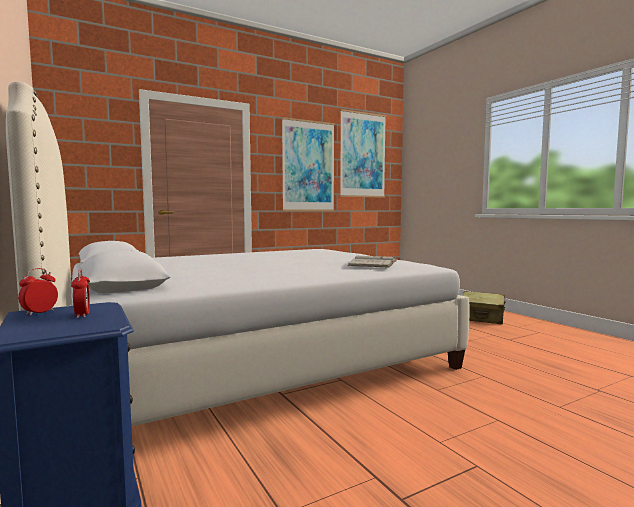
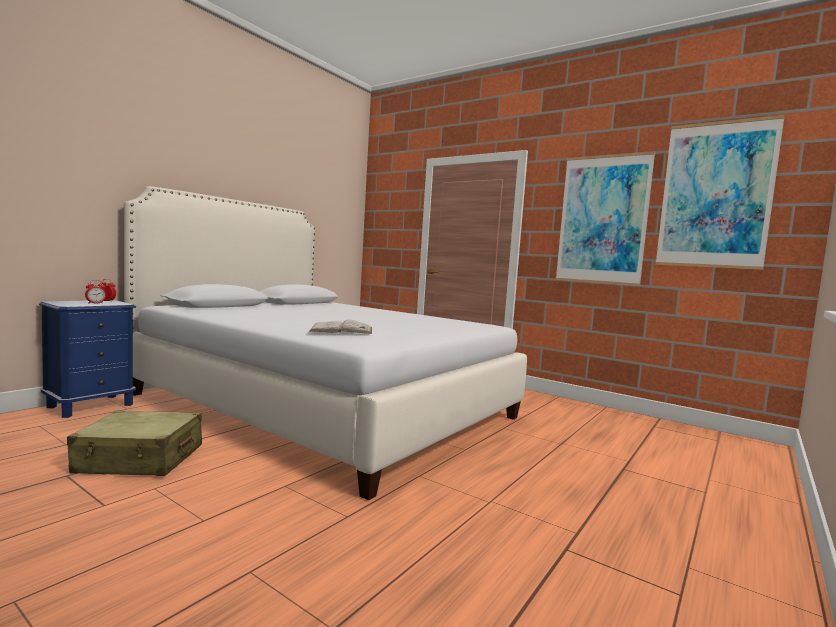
camera: 65 degrees right, 0 degrees up
beige suitcase [462,291,506,325] -> beige suitcase moved to [67,410,202,476]

